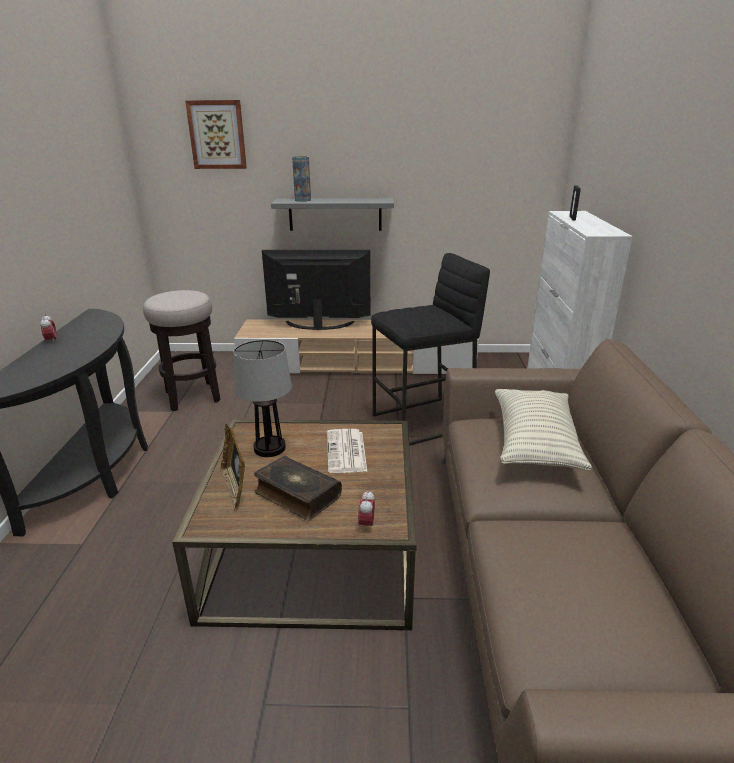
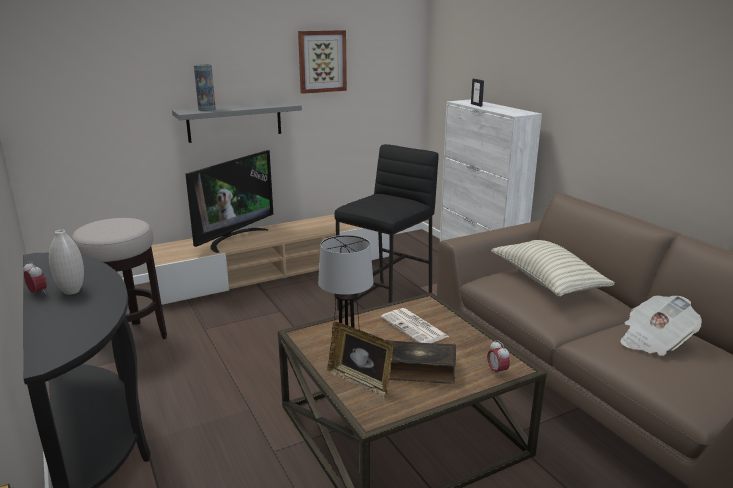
camera: 30 degrees left, 5 degrees down
picture [185,100,247,169] -> picture moved to [298,30,347,94]
television [262,250,370,330] -> television turned 150 degrees clockwise [185,150,273,253]
none -> white vase [49,230,84,295]
none -> newspaper [620,296,702,356]

